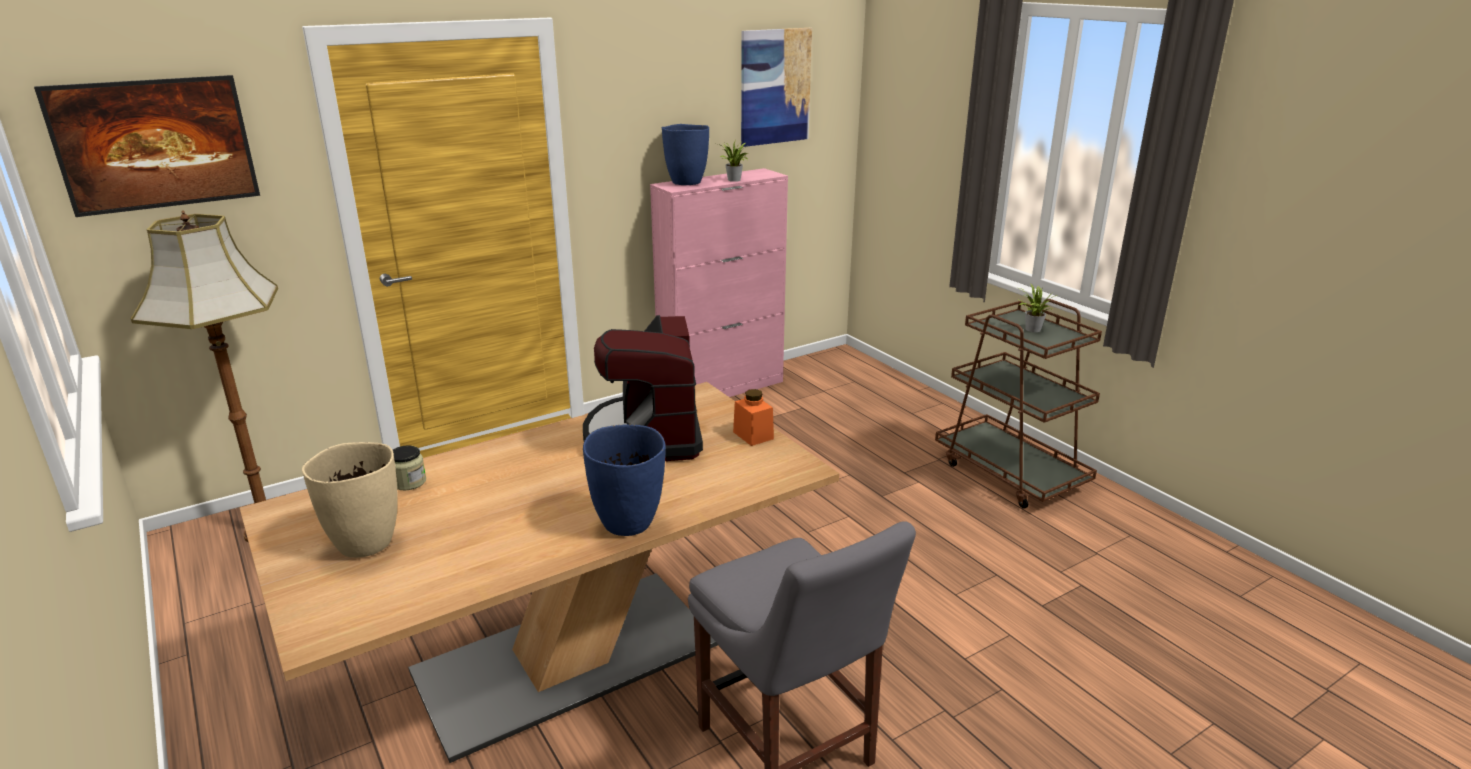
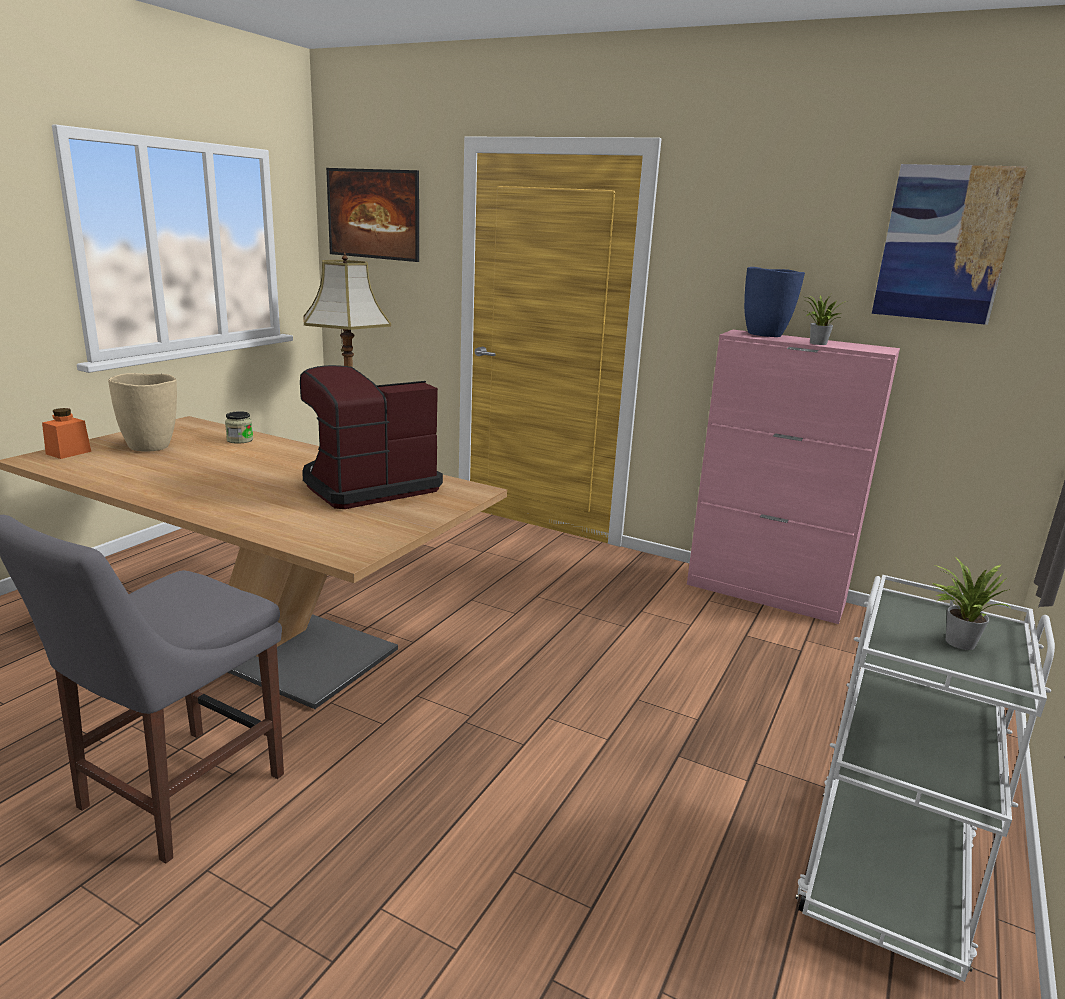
camera: 60 degrees right, 5 degrees down
blue vase [583,424,666,536] -> none
orange jar [733,389,774,446] -> orange jar moved to [42,408,91,459]
brown cart [935,299,1102,509] -> white cart [795,575,1055,982]

